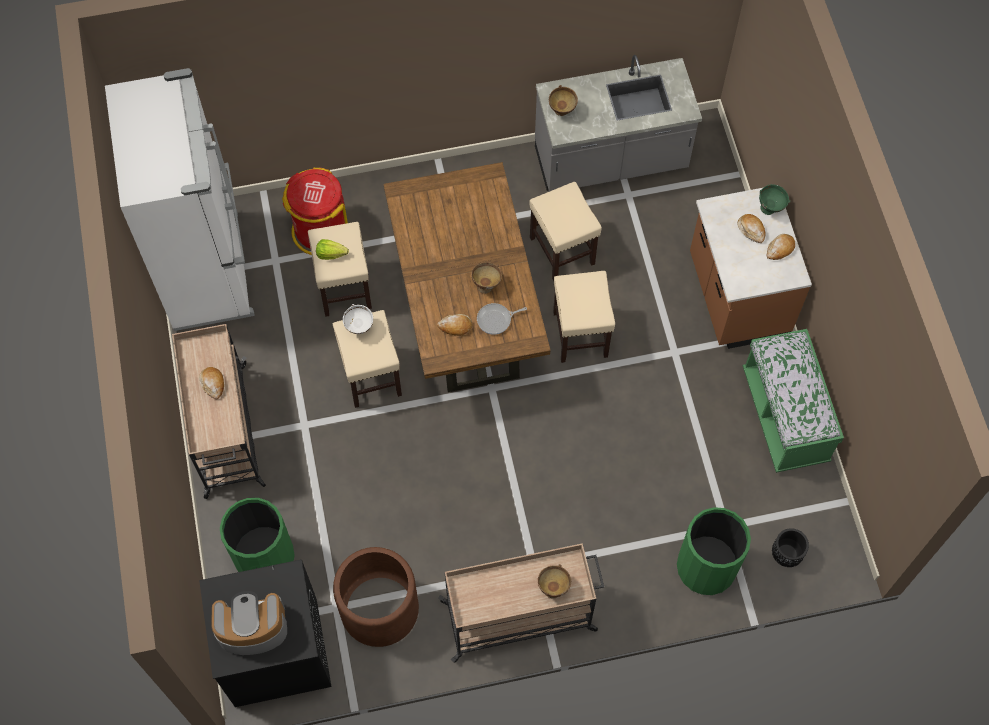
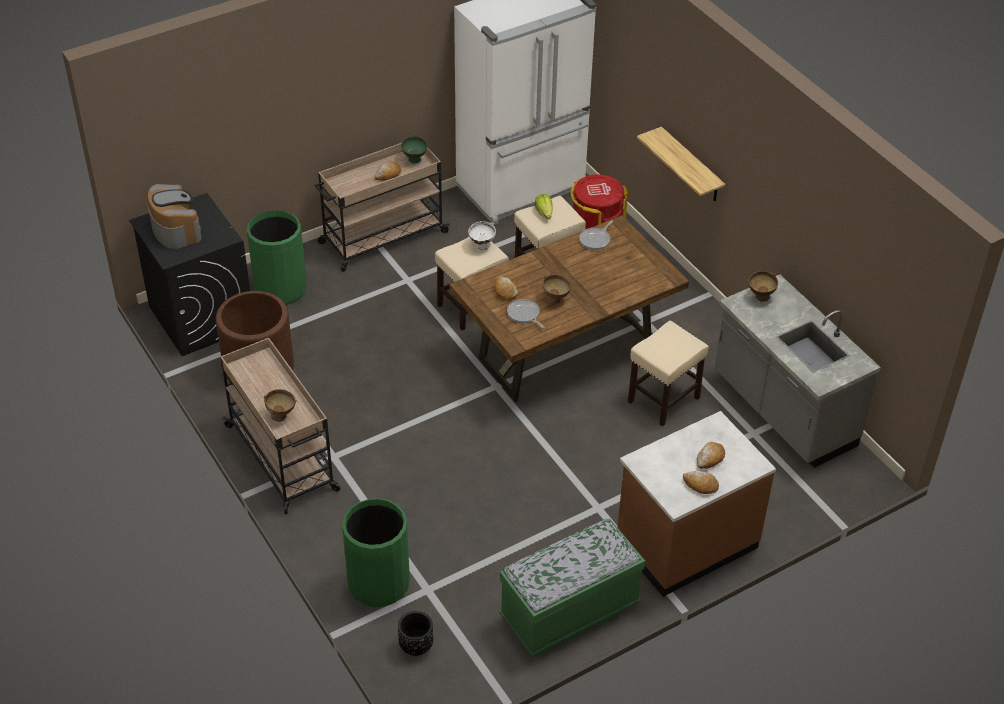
camera: 70 degrees right, 20 degrees down
beige stool [553,271,615,363] -> none
green bowl [759,184,790,215] -> green bowl moved to [401,134,428,164]
none -> frying pan [579,220,613,250]
none -> shelf [637,127,726,201]

